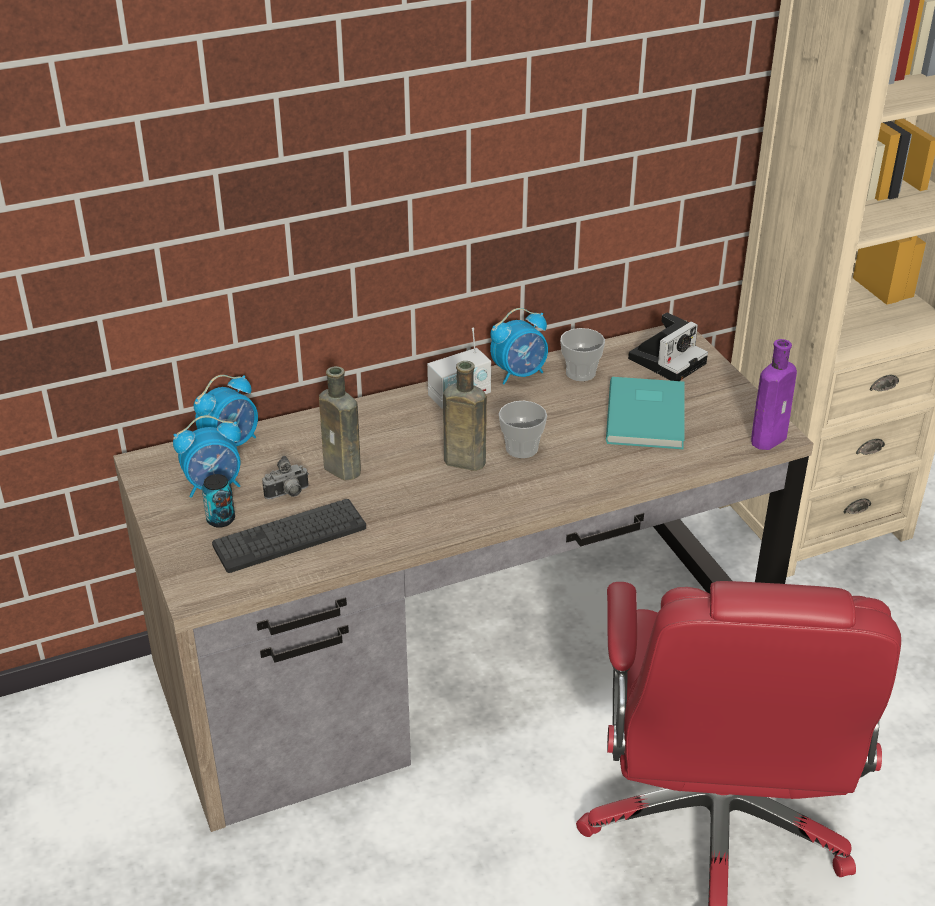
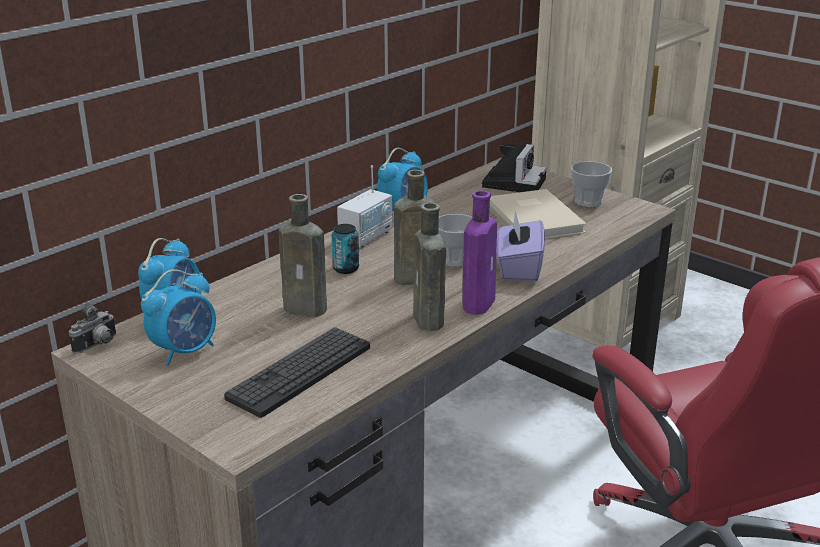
camera: 25 degrees left, 10 degrees down
can [202,474,235,528] -> can moved to [332,224,359,274]
camera [262,456,309,499] -> camera moved to [69,303,116,353]
cup [560,328,605,381] -> cup moved to [571,161,612,207]
turquoise book [606,377,685,449] -> beige book [490,189,587,239]
purple bottle [751,339,797,450] -> purple bottle moved to [463,190,497,315]
none -> brown bottle [413,203,446,331]
none -> purple tissue box [496,211,545,282]

